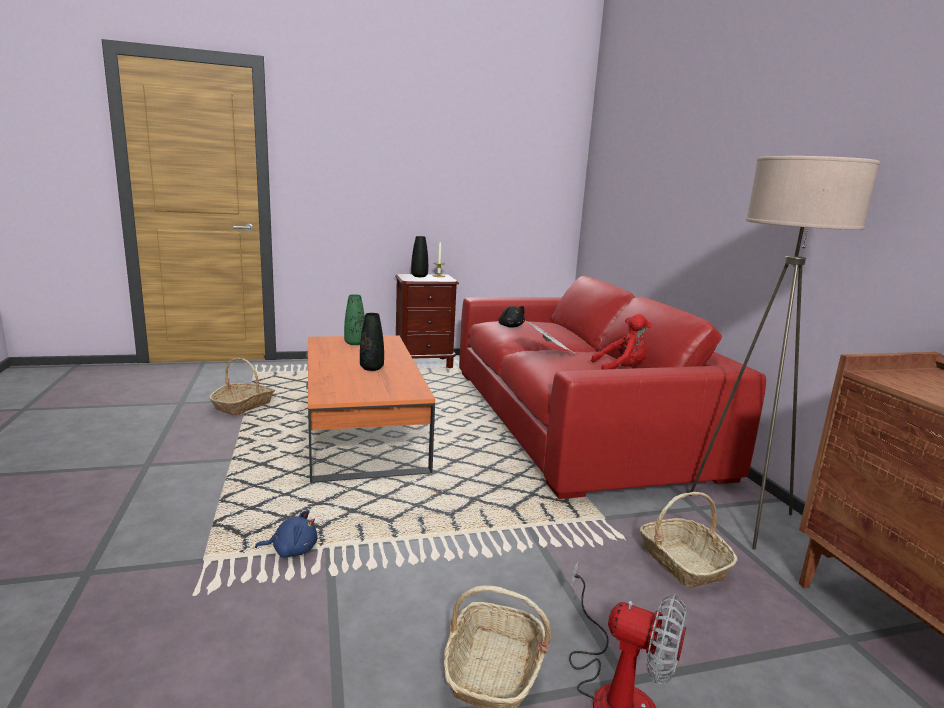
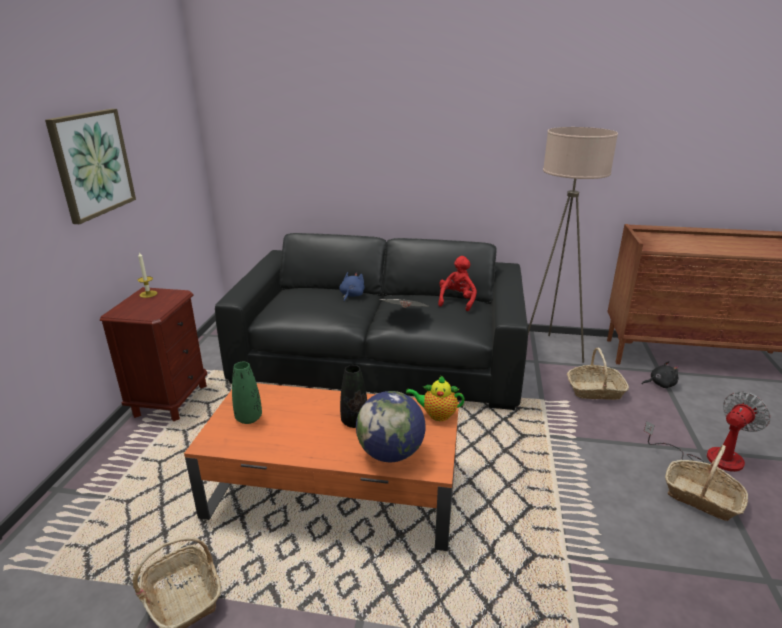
camera: 65 degrees left, 10 degrees up
blue plush toy [255,510,318,558] -> blue plush toy moved to [339,272,365,302]
black vase [411,236,428,277] -> none
red sofa [459,276,766,499] -> black sofa [215,233,528,410]
black plush toy [499,306,525,328] -> black plush toy moved to [642,361,679,388]
none -> picture [45,109,136,224]
none -> globe [356,391,426,462]
none -> teapot [406,375,465,421]

